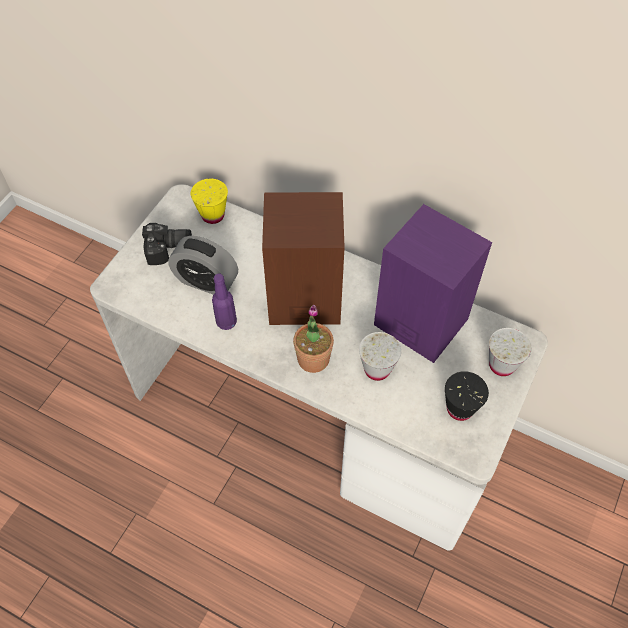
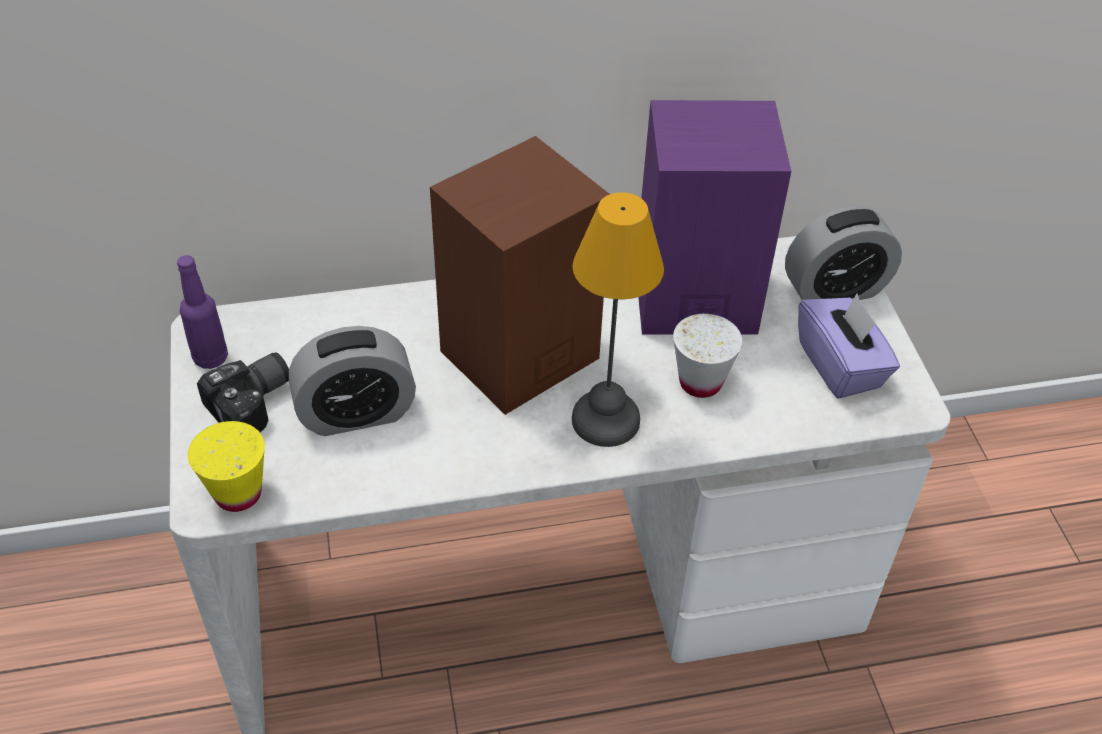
camera: 40 degrees left, 10 degrees down
yellow cup [191,179,228,224] -> yellow cup moved to [188,421,265,512]
purple bottle [212,274,237,330] -> purple bottle moved to [177,255,228,369]
potted plant [293,305,334,373] -> table lamp [572,192,664,447]
black cup [445,371,489,421] -> purple tissue box [798,294,900,399]
white cup [489,328,532,376] -> alarm clock [785,206,902,300]

